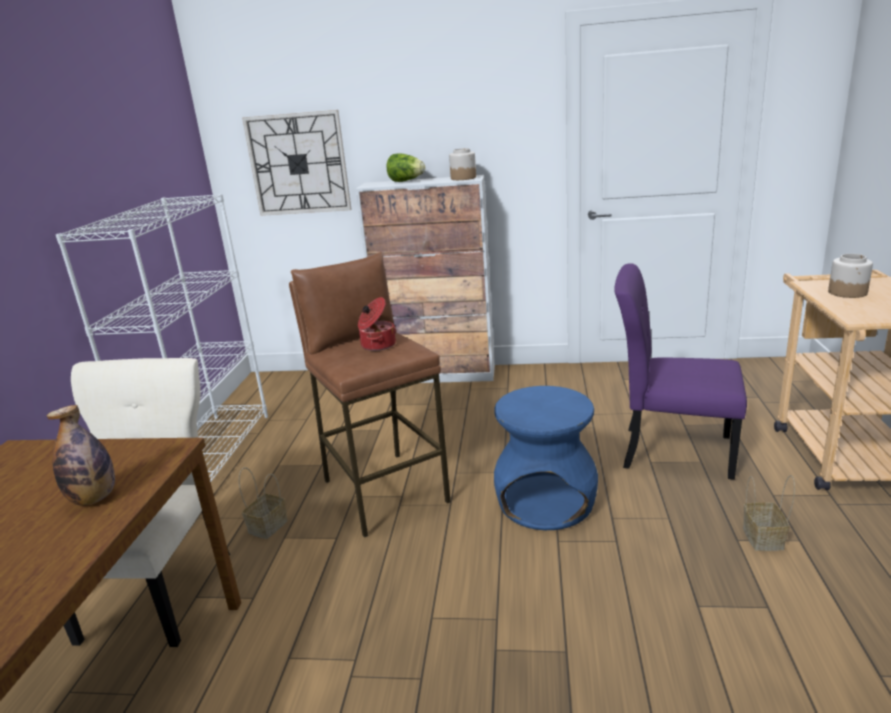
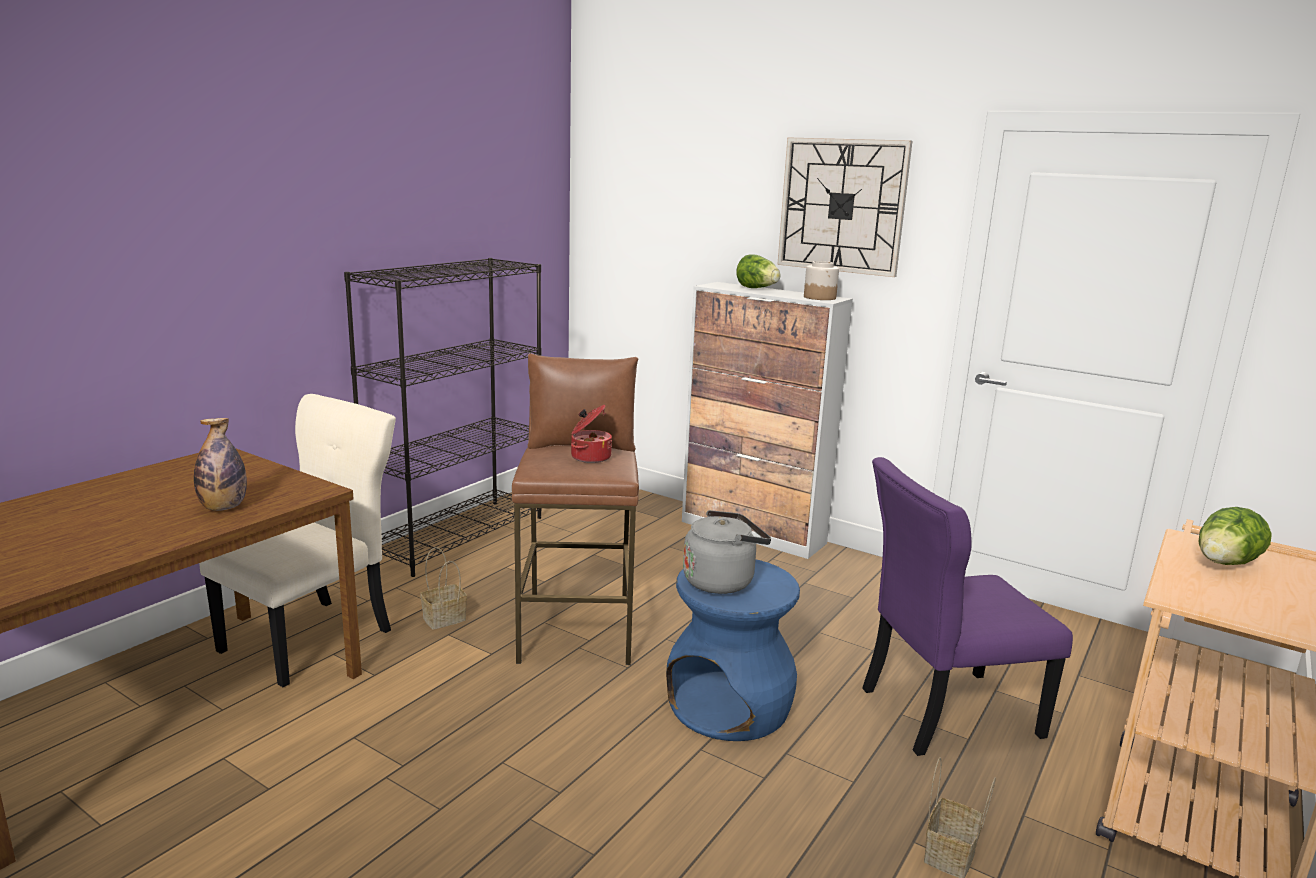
camera: 25 degrees right, 5 degrees down
white bookcase [56,194,268,482] -> black bookcase [344,258,542,577]
wall clock [242,110,352,216] -> wall clock moved to [777,137,912,277]
purple chair [614,263,747,480] -> purple chair turned 60 degrees counterclockwise [862,457,1073,756]
jar [828,254,873,298] -> lettuce [1199,507,1272,565]
none -> grey kettle [683,510,771,594]

